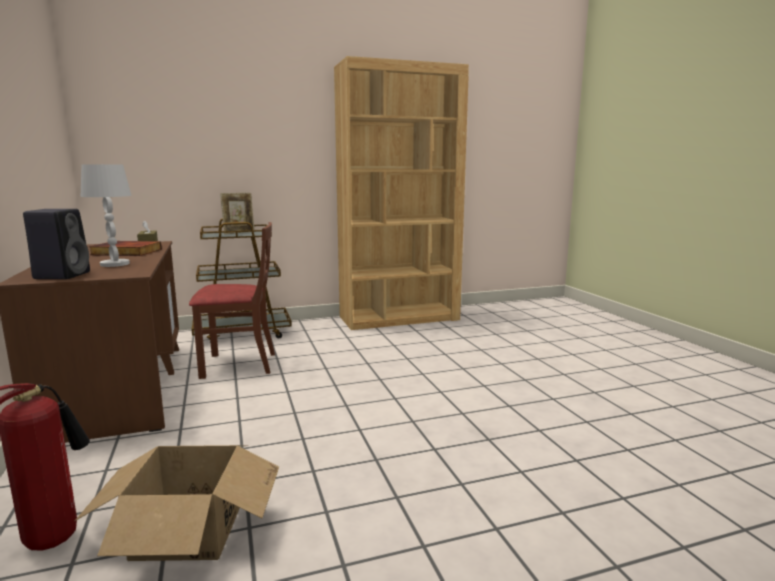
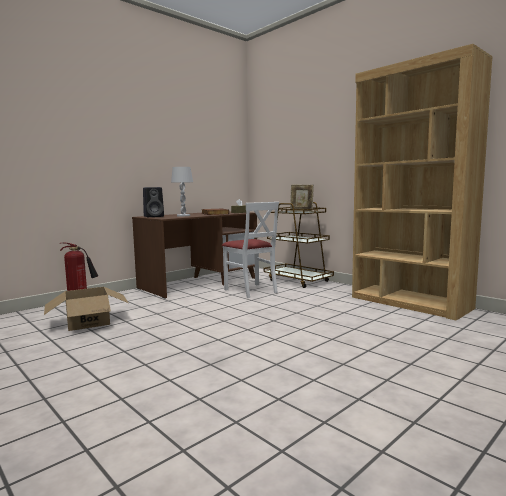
camera: 65 degrees right, 5 degrees down
brown chair [189,222,275,379] -> white chair [222,202,279,298]

